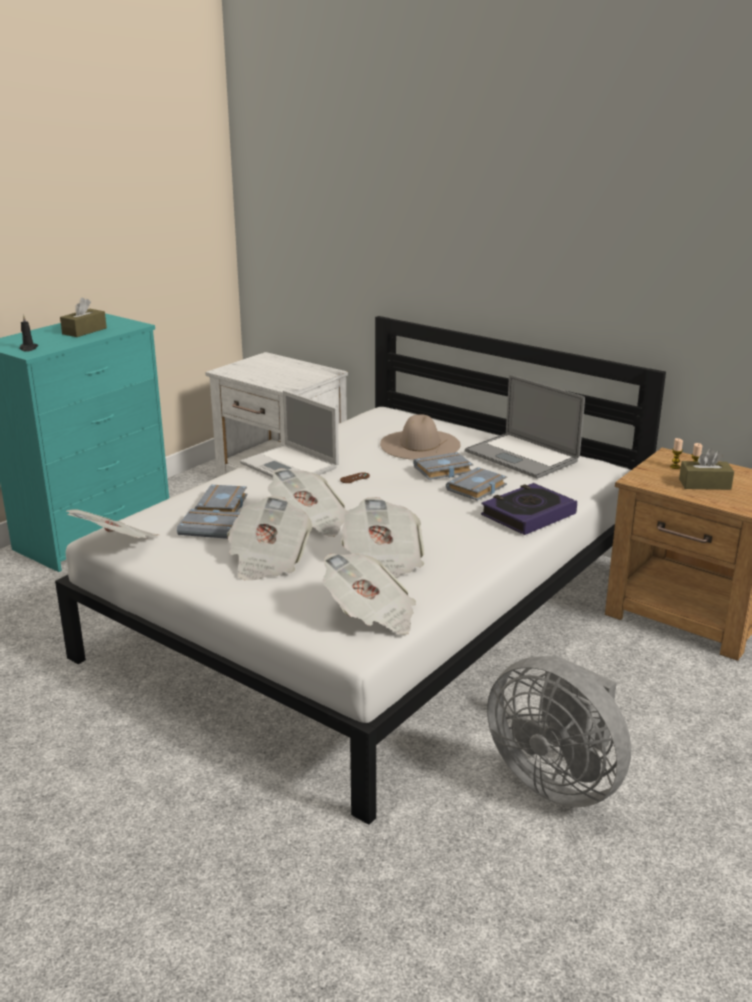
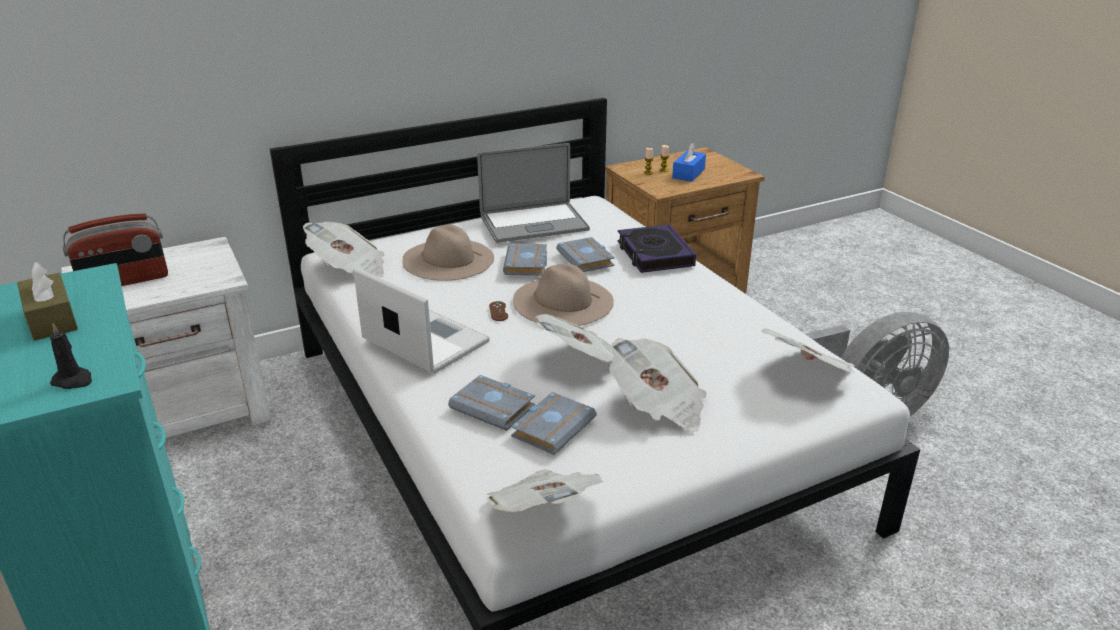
camera: 65 degrees left, 5 degrees up
laptop [240,390,339,477] -> laptop turned 120 degrees counterclockwise [353,268,490,374]
newspaper [341,497,424,578] -> newspaper moved to [303,222,385,277]
brown tissue box [679,449,734,490] -> blue tissue box [672,142,706,182]
none -> radio [63,213,168,286]
none -> beige hat [513,264,614,326]

